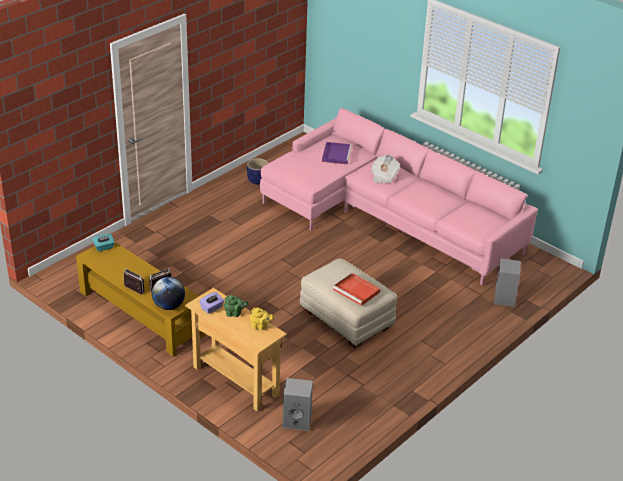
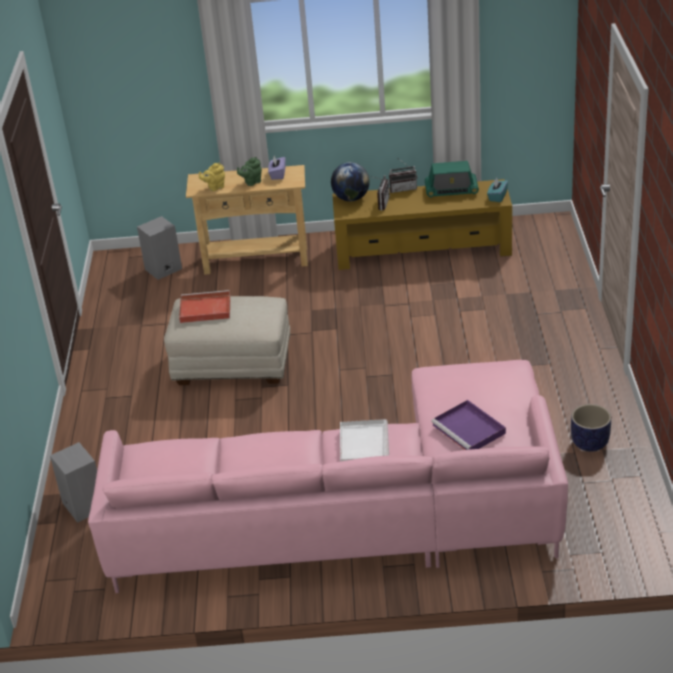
camera: 140 degrees right, 0 degrees up
newspaper [371,155,400,183] -> white tray [340,419,389,461]
none -> radio [425,161,479,198]

